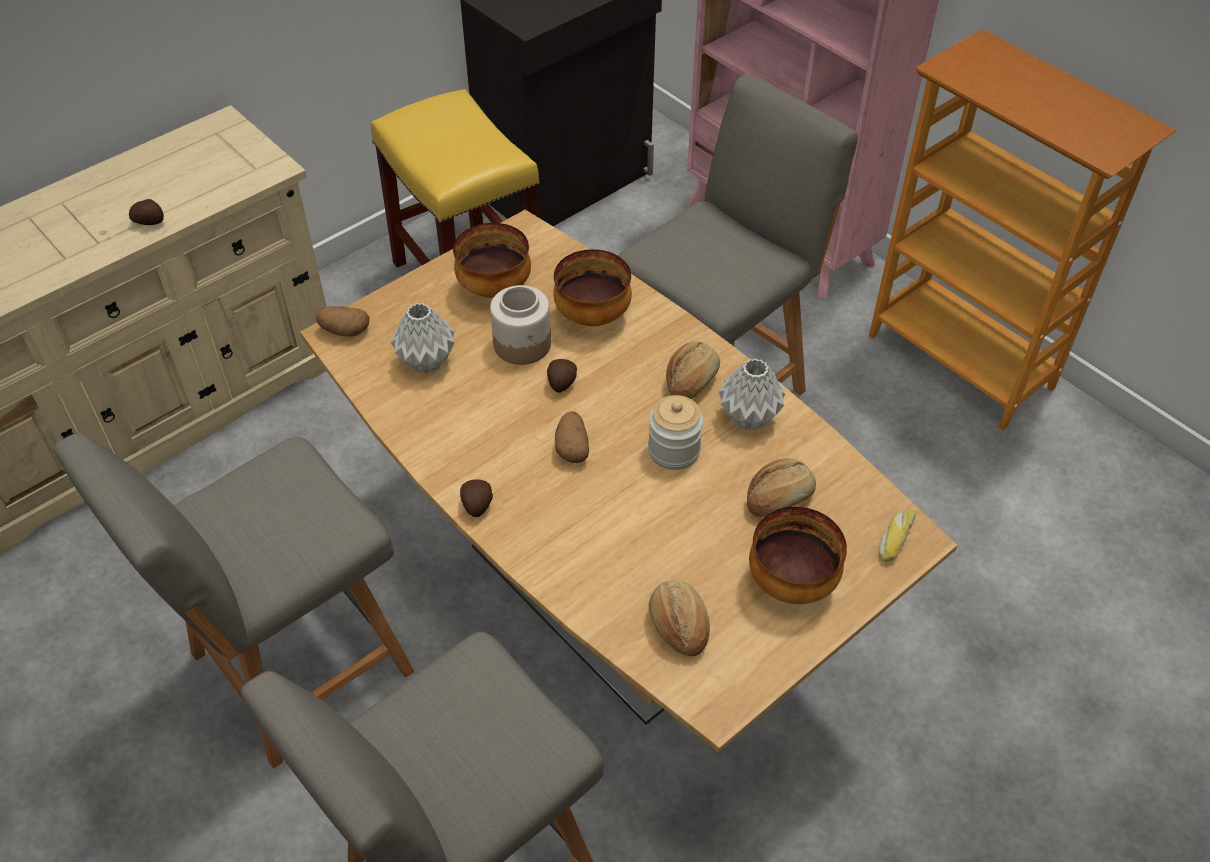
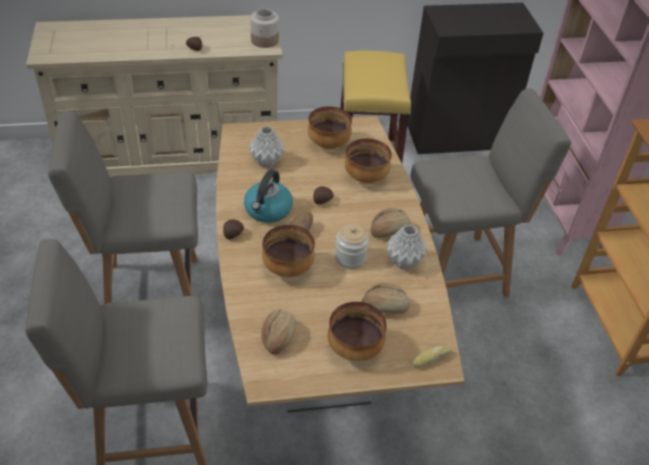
camera: 30 degrees right, 5 degrees down
potato [316,306,369,336] -> none
jar [490,285,551,365] -> jar moved to [250,9,279,48]
none -> kettle [244,170,293,223]
none -> bowl [262,225,315,277]

